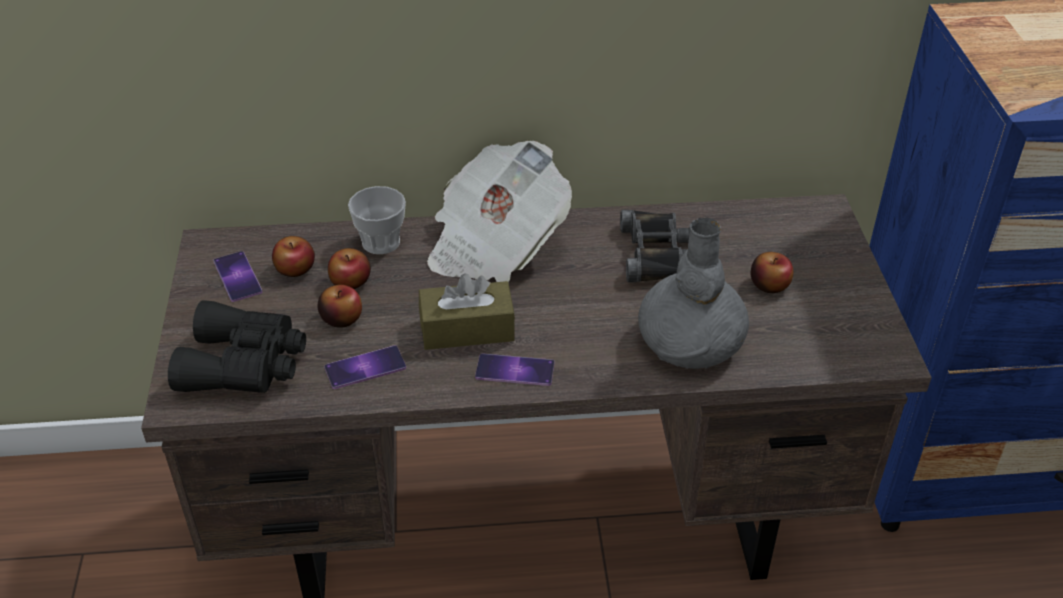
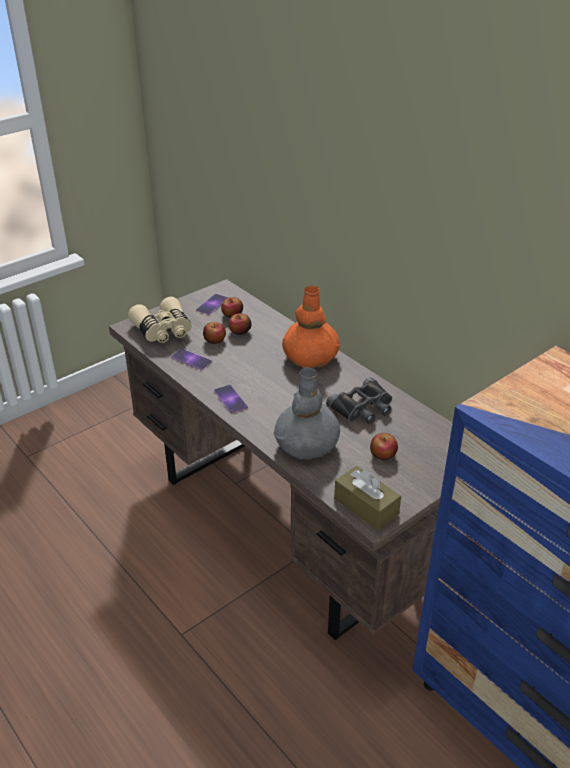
camera: 55 degrees right, 5 degrees down
black binoculars [168,300,306,393] -> beige binoculars [128,297,192,343]
cup [348,186,406,254] -> none
brown tissue box [419,274,515,350] -> brown tissue box moved to [334,466,401,530]
newspaper [427,141,572,282] -> orange vase [282,286,340,368]

